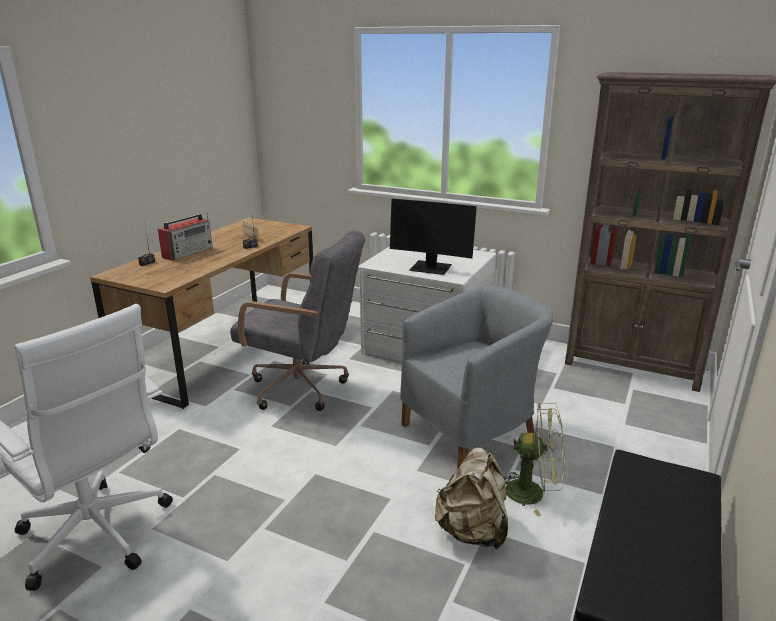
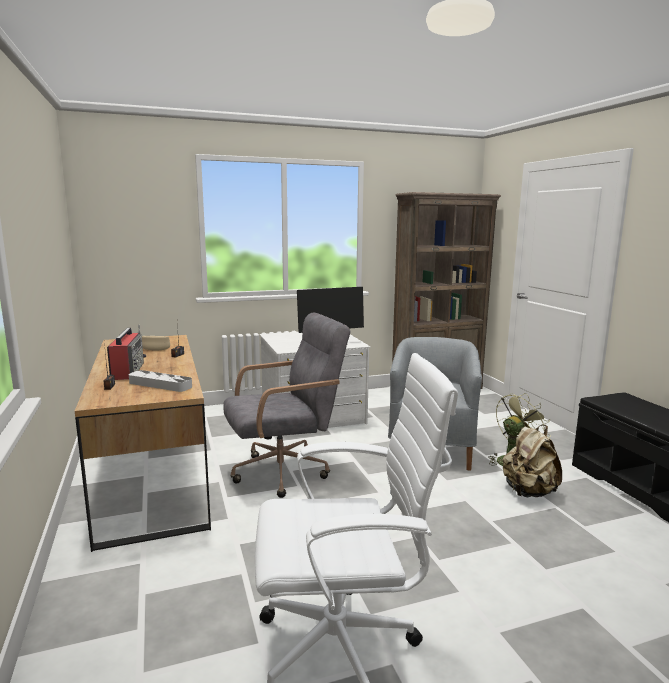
camera: 45 degrees left, 10 degrees down
none -> grey tray [129,370,192,392]

